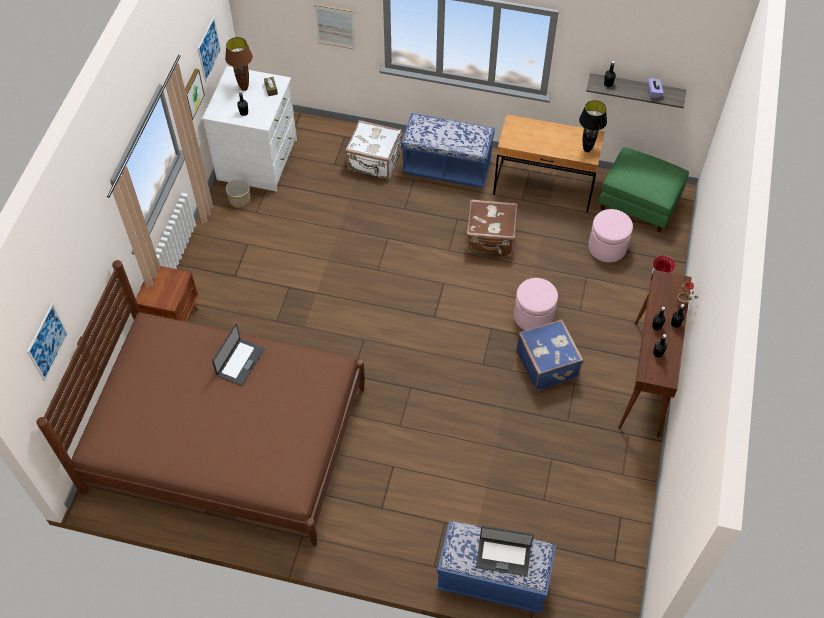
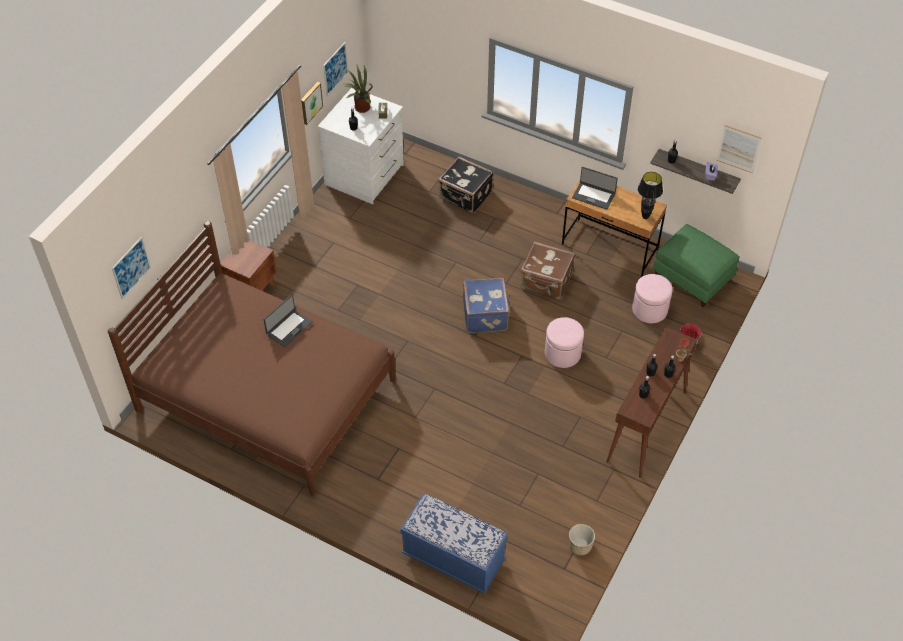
camera: 15 degrees right, 5 degrees down
brown table lamp [225,37,253,91] -> potted plant [345,65,373,113]
planter [226,179,251,208] -> planter moved to [569,524,595,555]
picture [314,4,356,49] -> picture moved to [717,125,762,173]
white suitcase [345,120,402,180] -> black suitcase [438,157,493,214]
blue bench [401,113,495,187] -> none
laptop [476,526,534,576] -> laptop moved to [572,167,618,210]
blue suitcase [516,319,584,391] -> blue suitcase moved to [463,278,510,333]

